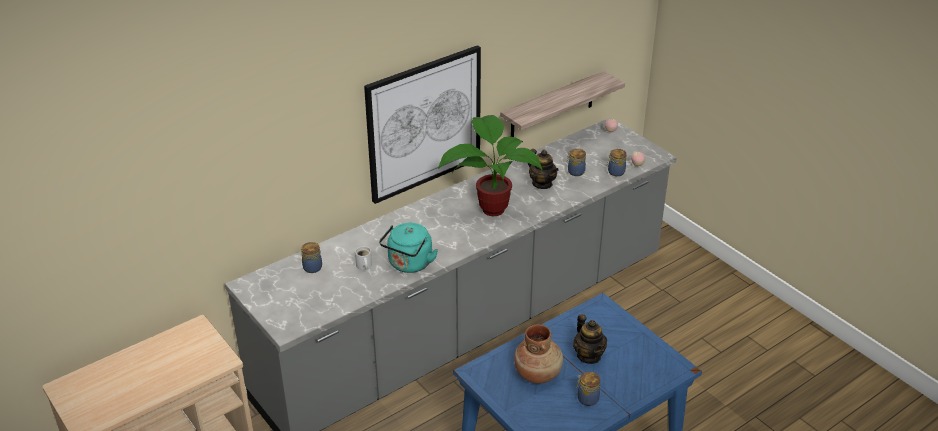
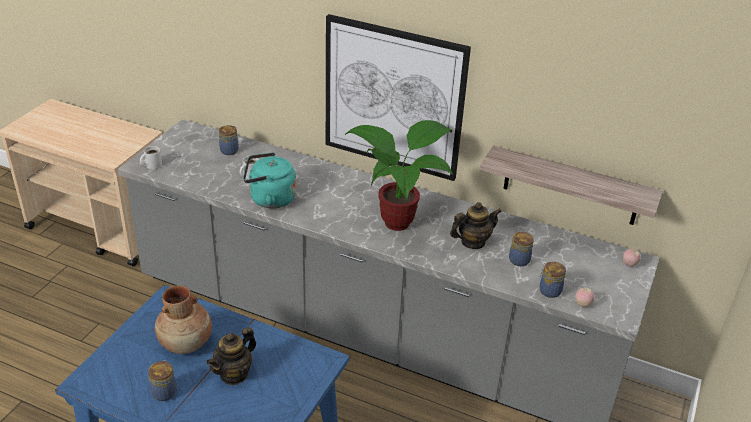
camera: 60 degrees right, 0 degrees up
teapot [528,149,559,189] -> teapot turned 135 degrees counterclockwise [450,202,502,249]
none -> white mug [140,146,162,169]

